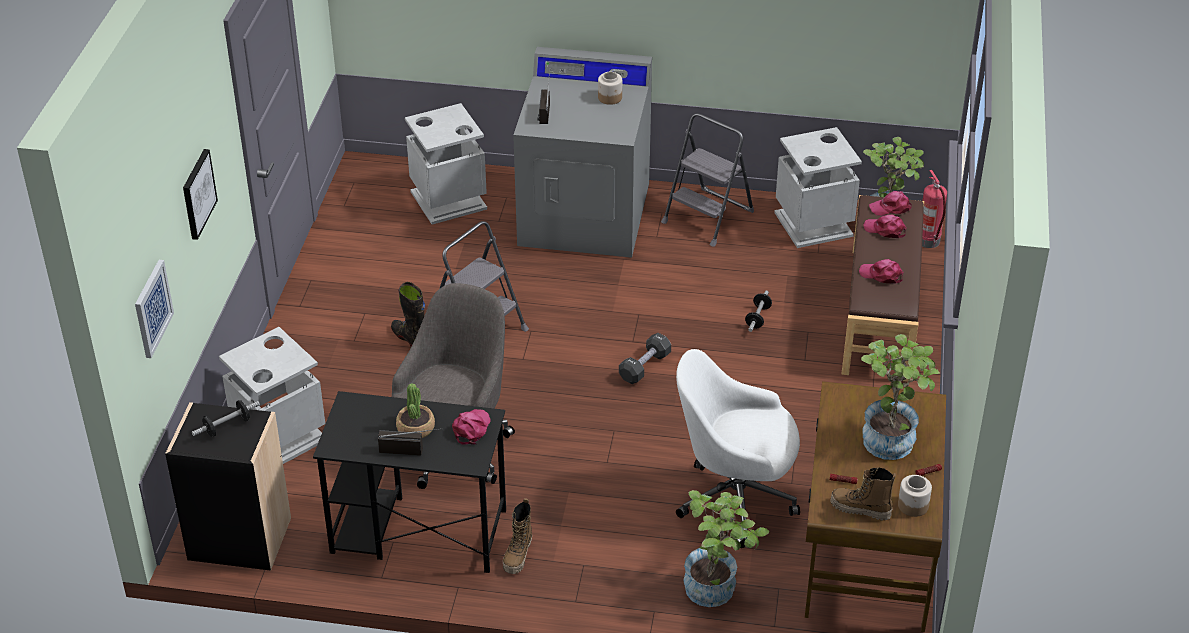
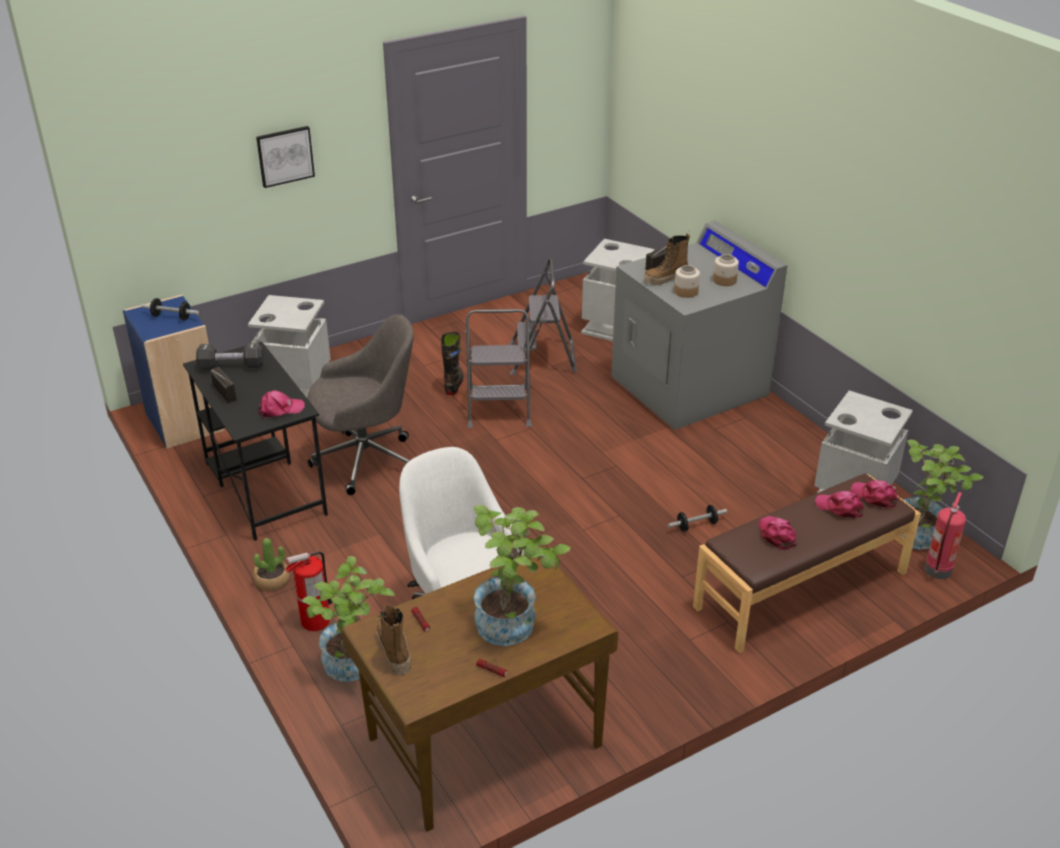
camera: 50 degrees right, 5 degrees down
picture [135,260,174,358] -> none
black bookcase [165,402,291,571] -> blue bookcase [123,295,224,449]
potted plant [396,383,435,438] -> potted plant moved to [253,538,290,591]
boot [503,498,532,574] -> boot moved to [644,233,690,285]
black dumbbell [619,333,671,384] -> black dumbbell moved to [196,343,264,370]
grey step ladder [661,113,754,247] -> grey step ladder moved to [509,258,577,375]
pink cap [863,215,907,238] -> pink cap turned 45 degrees counterclockwise [815,491,864,518]
jar [898,475,932,517] -> jar moved to [674,265,700,298]
none -> fire extinguisher [285,551,333,631]

